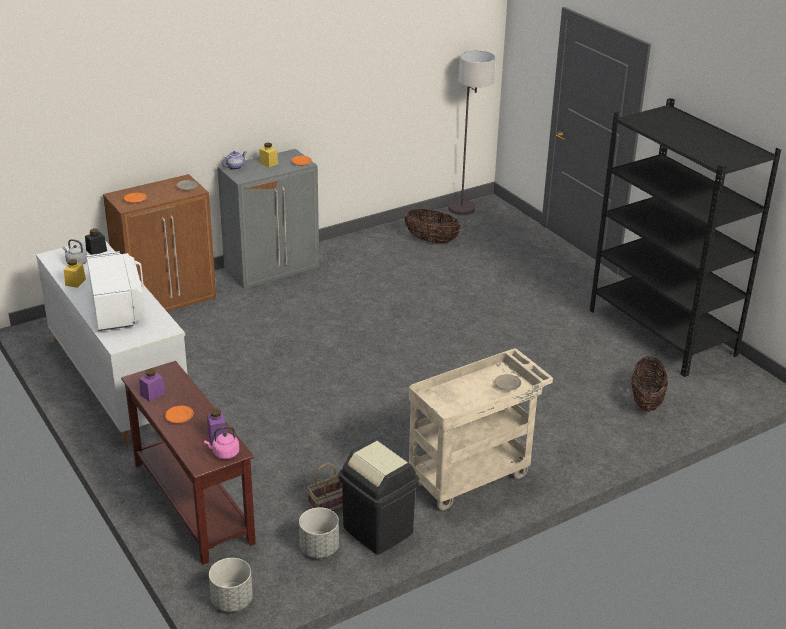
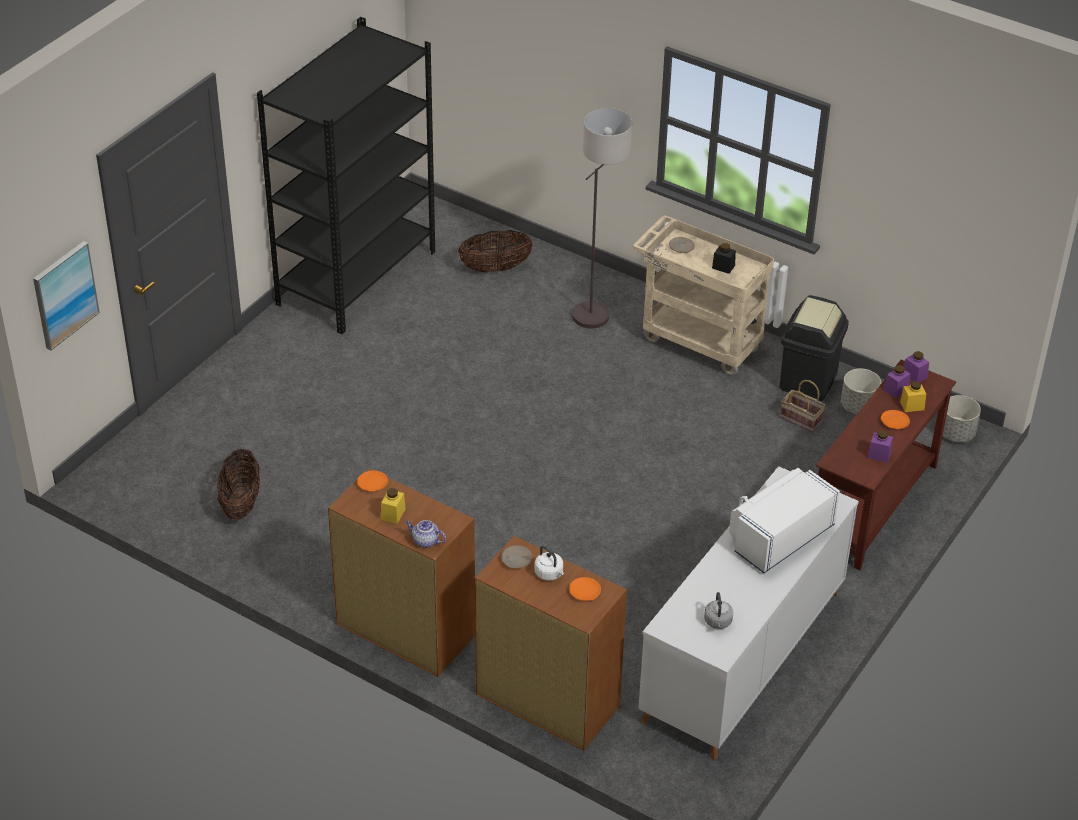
camera: 115 degrees left, 10 degrees up
yellow jar [64,259,86,288] -> yellow jar moved to [900,381,926,412]
black jar [85,228,107,255] -> black jar moved to [712,243,736,274]
pink kettle [204,426,239,459] -> purple jar [904,351,929,382]
grey cabinet [217,149,319,289] -> brown cabinet [328,468,475,677]
grey floor lamp [448,50,496,215] -> grey floor lamp moved to [572,108,632,328]
none -> picture [33,241,100,351]
none -> white kettle [535,545,564,581]

